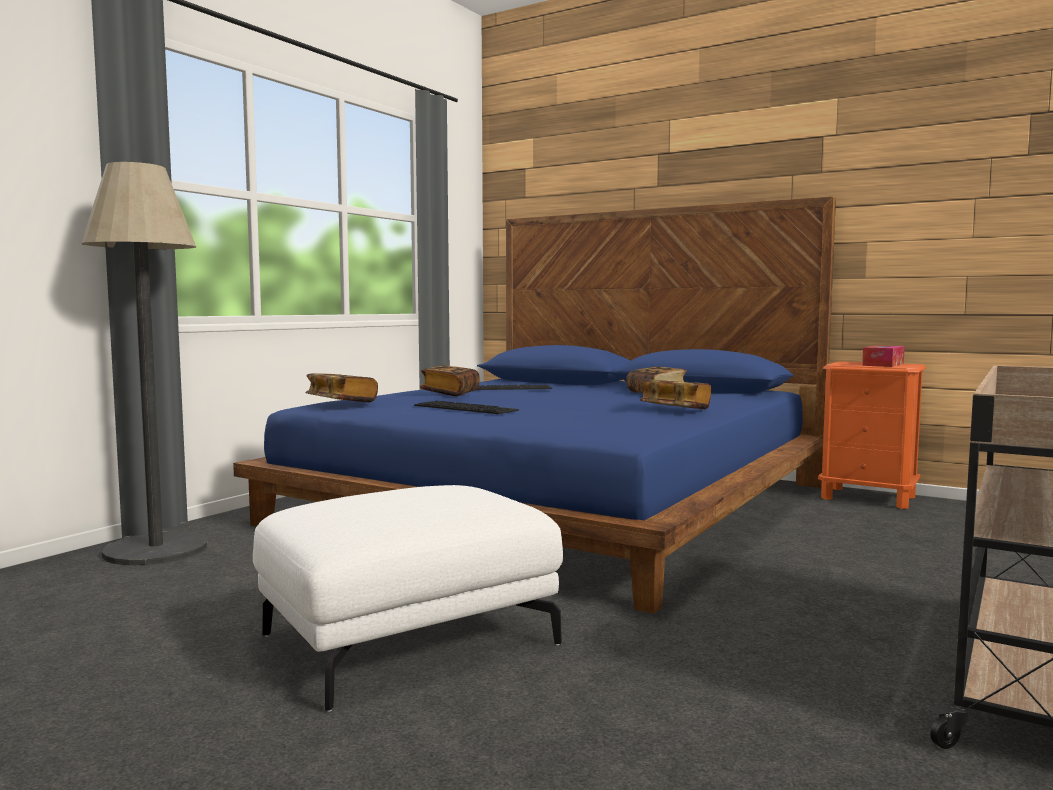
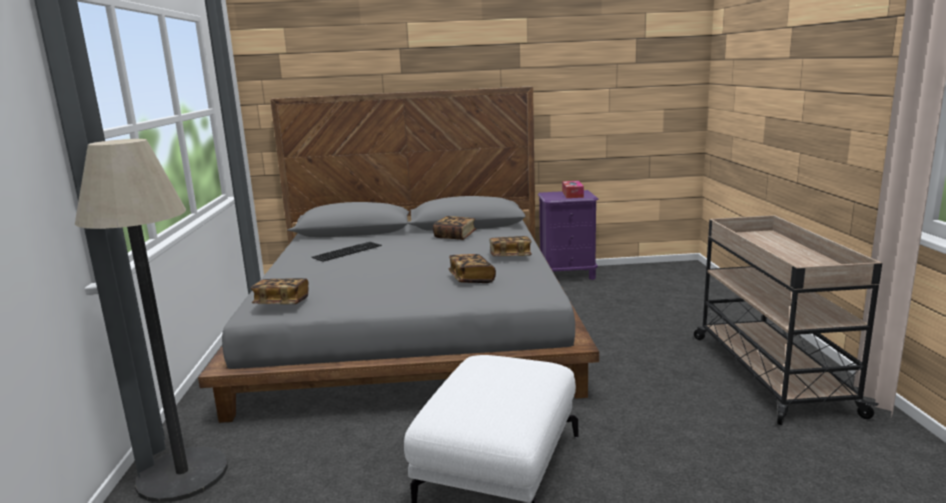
camera: 35 degrees left, 10 degrees up
blue bed [233,196,836,614] -> grey bed [198,86,599,423]
keyboard [414,401,519,414] -> none
book [420,365,480,396] -> book moved to [449,254,496,283]
orange nightstand [818,361,926,509] -> purple nightstand [538,190,598,280]

